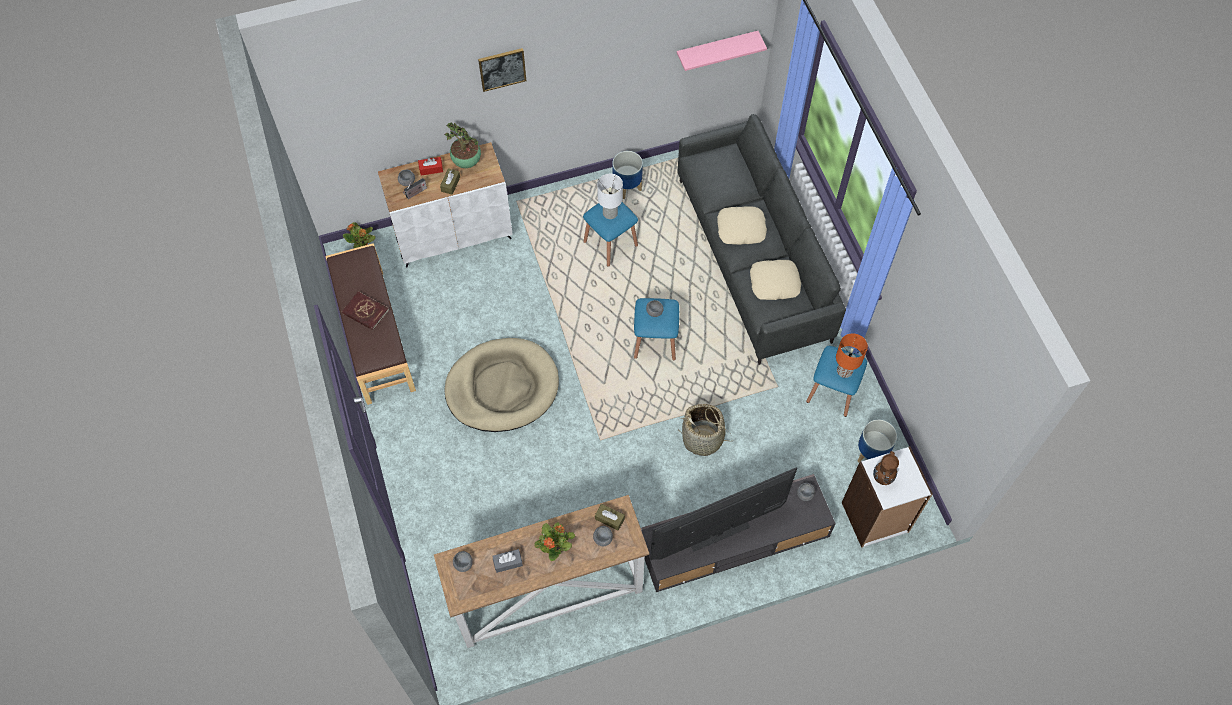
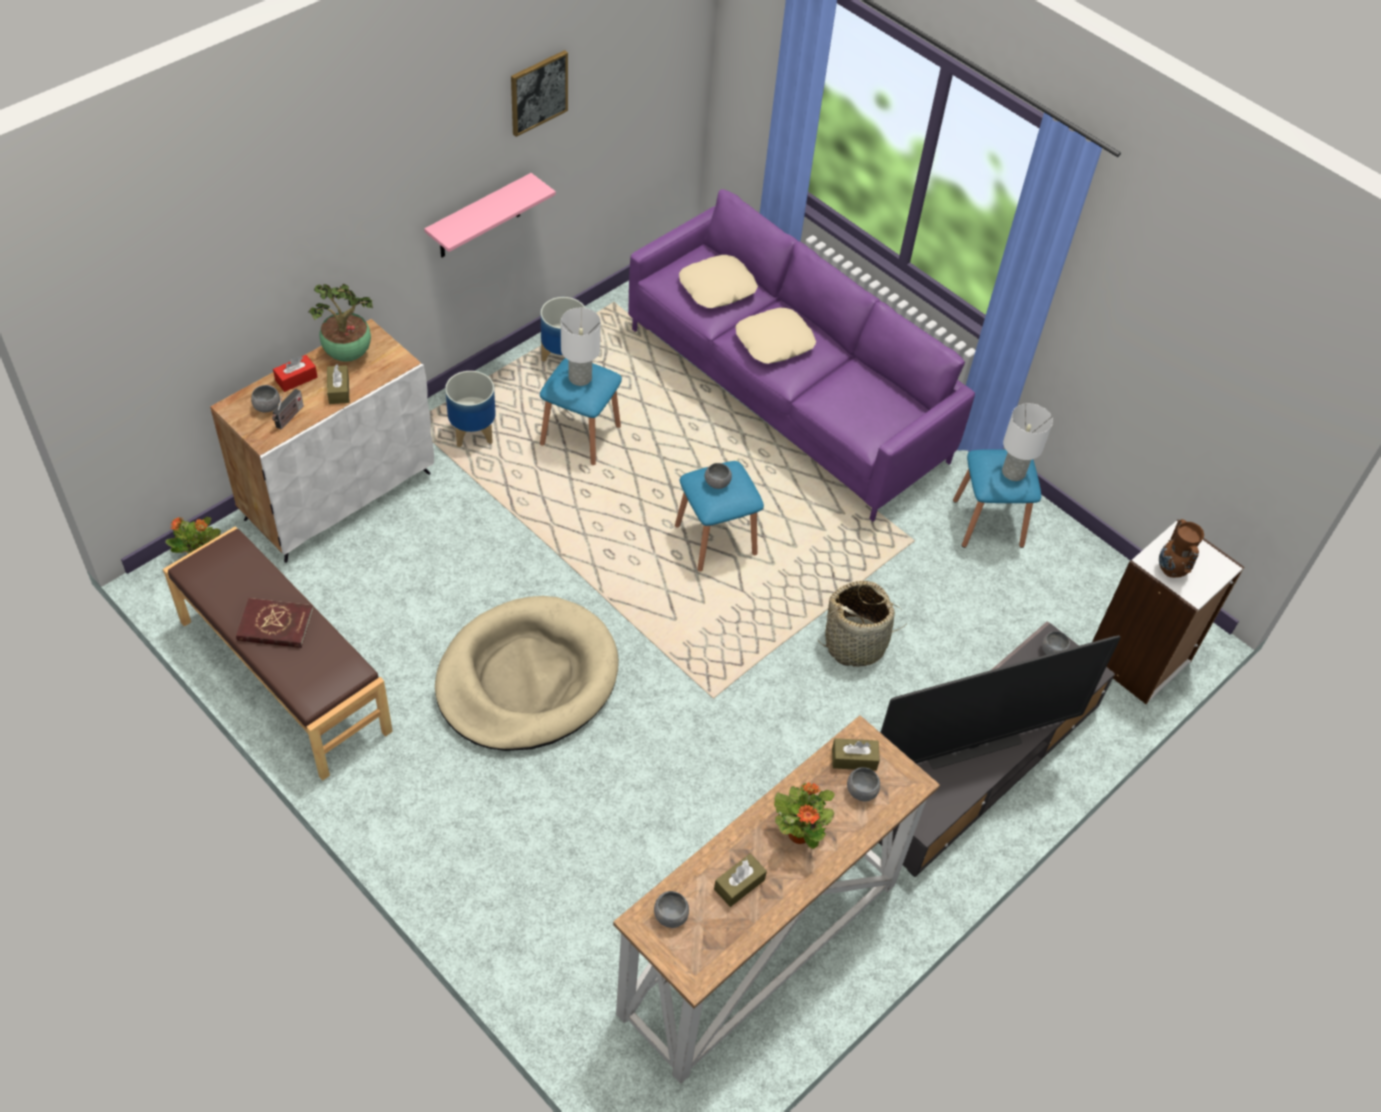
camera: 30 degrees left, 10 degrees down
picture [478,48,526,92] -> picture moved to [511,50,568,137]
grey tissue box [492,549,523,573] -> brown tissue box [714,854,767,907]
television [650,467,797,560] -> television turned 150 degrees counterclockwise [880,635,1121,769]
pink shelf [677,31,767,71] -> pink shelf moved to [424,173,556,257]
grey sofa [677,114,846,365] -> purple sofa [628,189,975,522]
beige pillow [750,260,801,300] -> beige pillow moved to [679,255,758,308]
orange table lamp [836,333,868,378] -> white table lamp [1002,403,1053,481]
planter [858,420,897,463] -> planter moved to [445,371,496,448]

